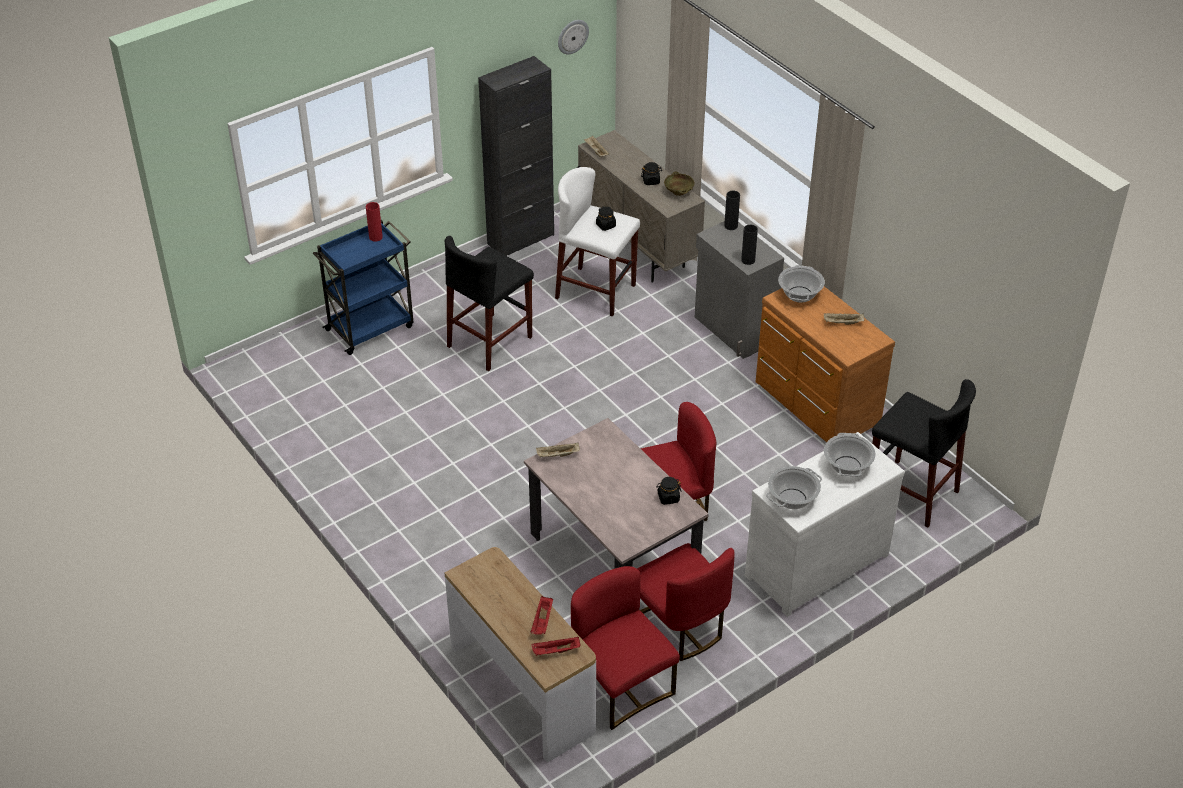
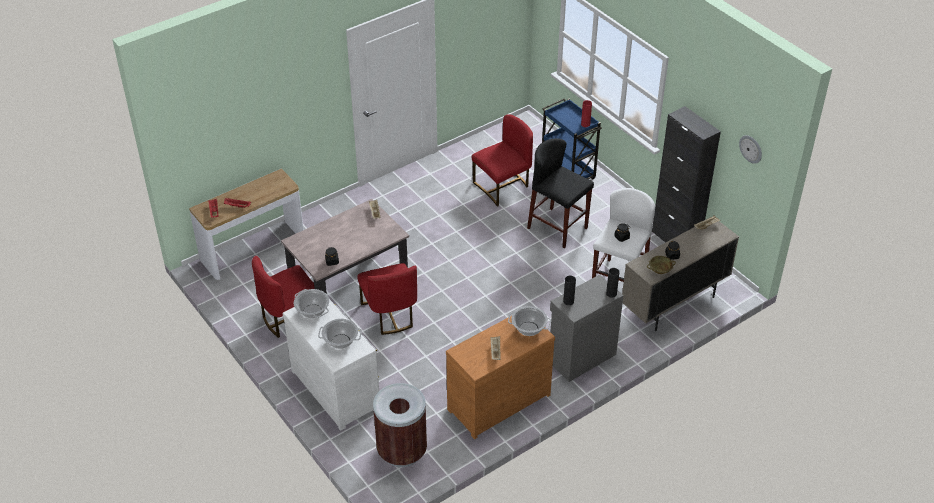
camera: 90 degrees right, 0 degrees up
red chair [571,566,680,730] -> red chair moved to [472,114,533,207]
black stool [872,379,976,527] -> brown trash can [373,383,427,467]

